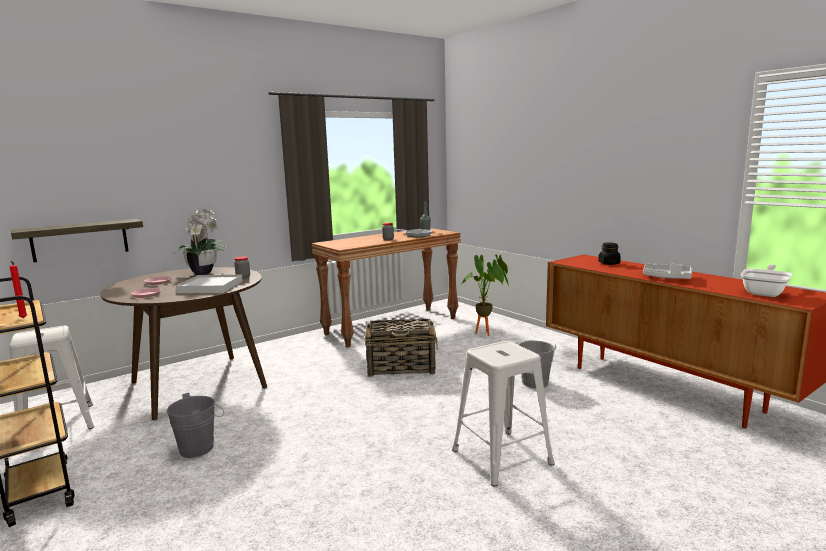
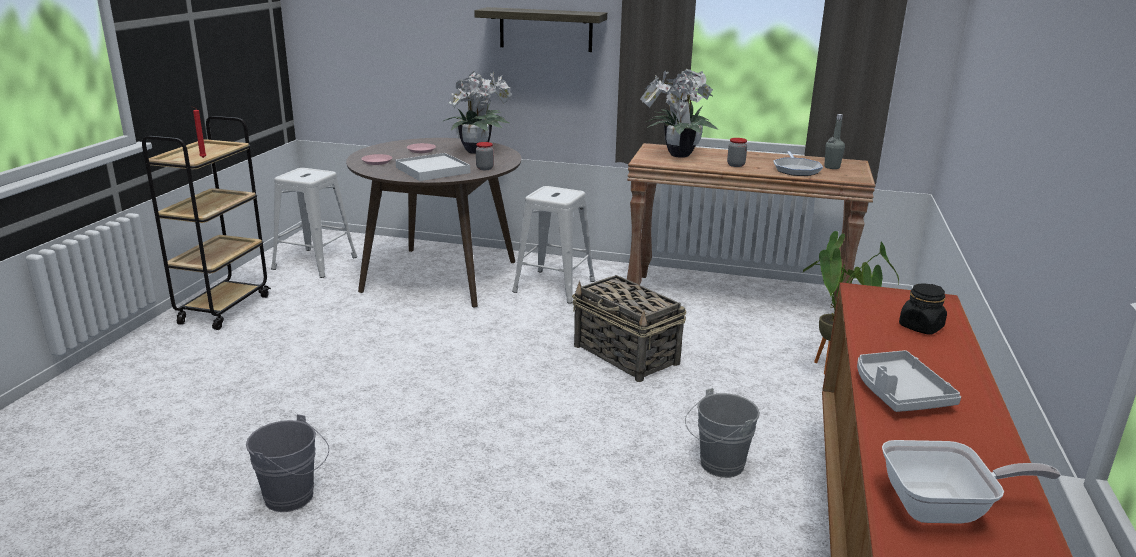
camera: 50 degrees right, 10 degrees up
shelf [11,219,143,262] -> shelf moved to [474,7,607,52]
grey bucket [167,393,224,458] -> grey bucket moved to [246,414,329,512]
white stool [452,341,555,487] -> white stool moved to [512,186,595,304]
none -> potted plant [640,69,719,158]

